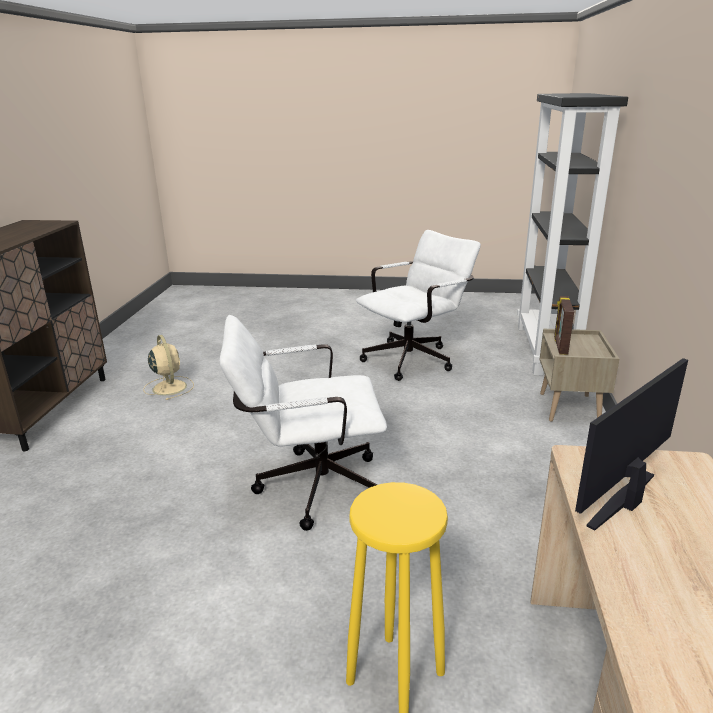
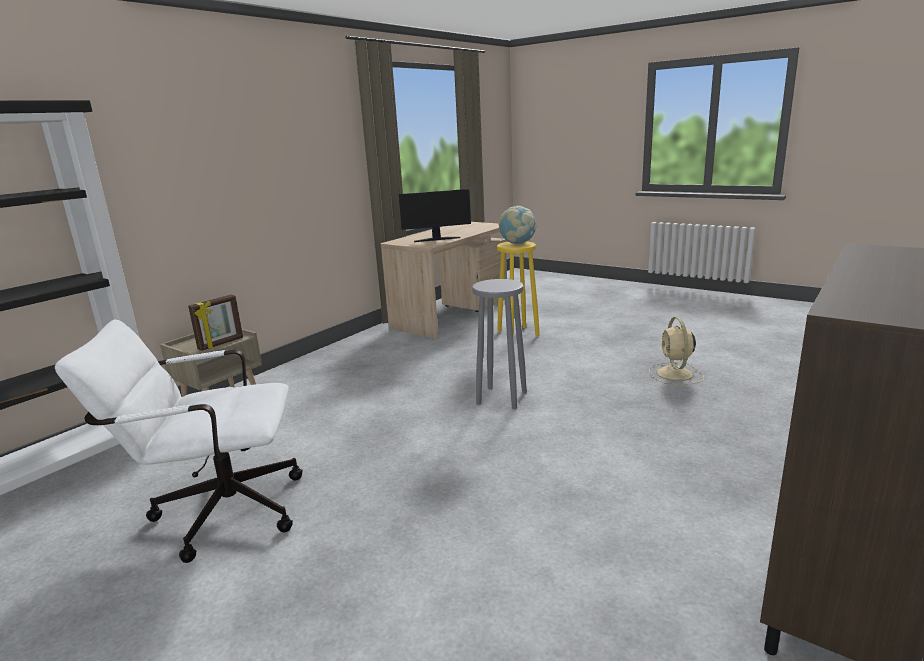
camera: 150 degrees left, 5 degrees down
beige fan [143,335,194,400] -> beige fan moved to [649,317,704,385]
white office chair [220,315,387,531] -> grey stool [472,279,527,409]
none -> globe [498,206,537,244]

